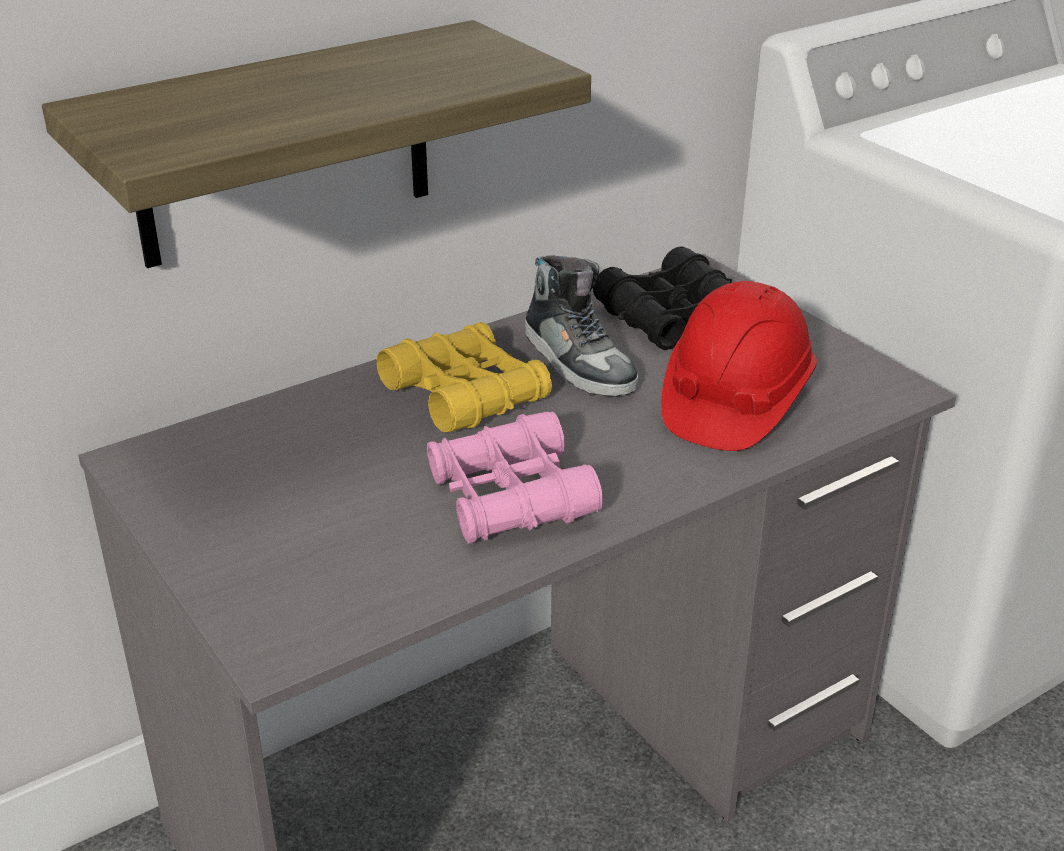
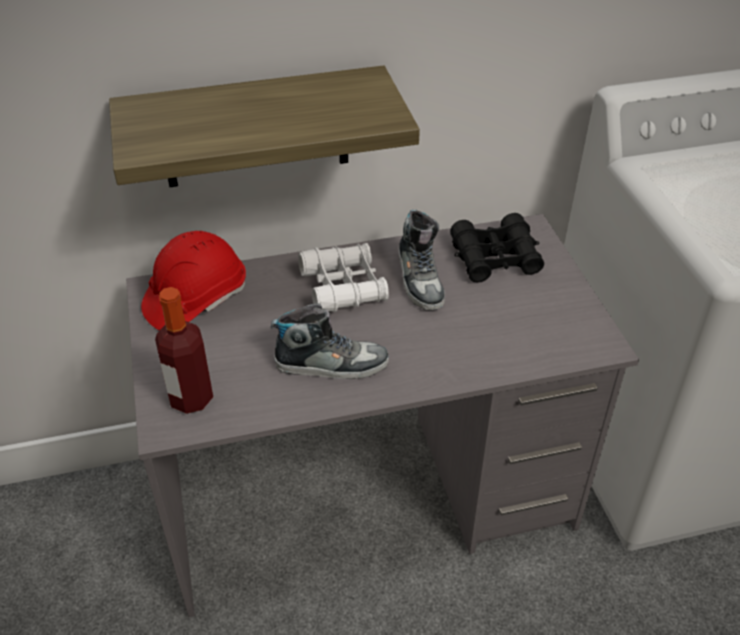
camera: 20 degrees right, 10 degrees up
yellow binoculars [377,322,552,432] -> white binoculars [298,243,389,312]
pink binoculars [427,412,603,544] -> shoe [271,303,389,379]
red hard hat [661,281,817,451] -> red hard hat moved to [141,231,246,331]
none -> bottle [155,287,213,414]

